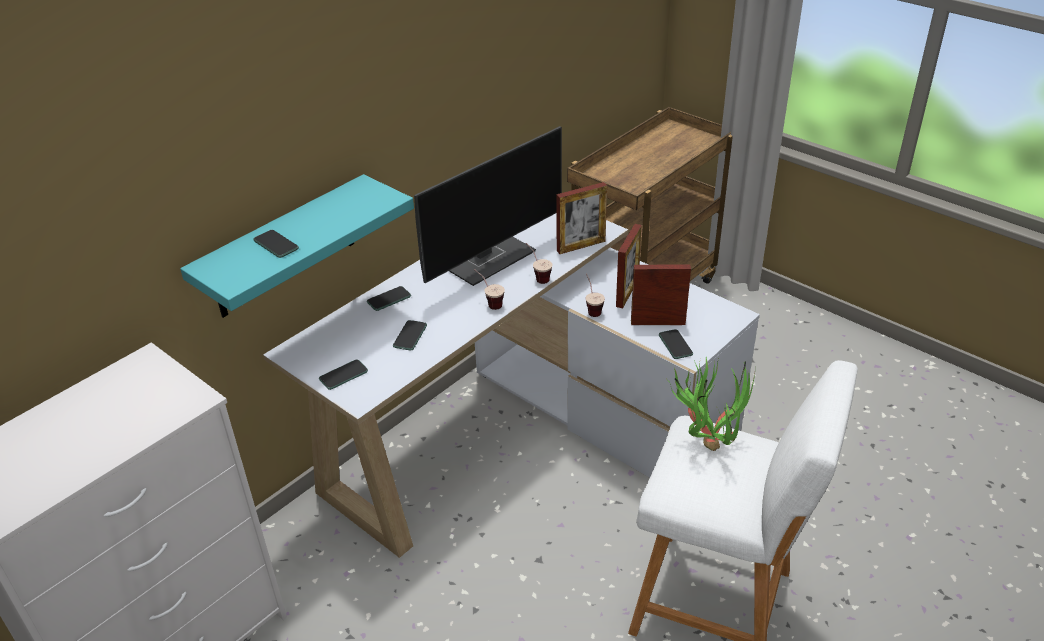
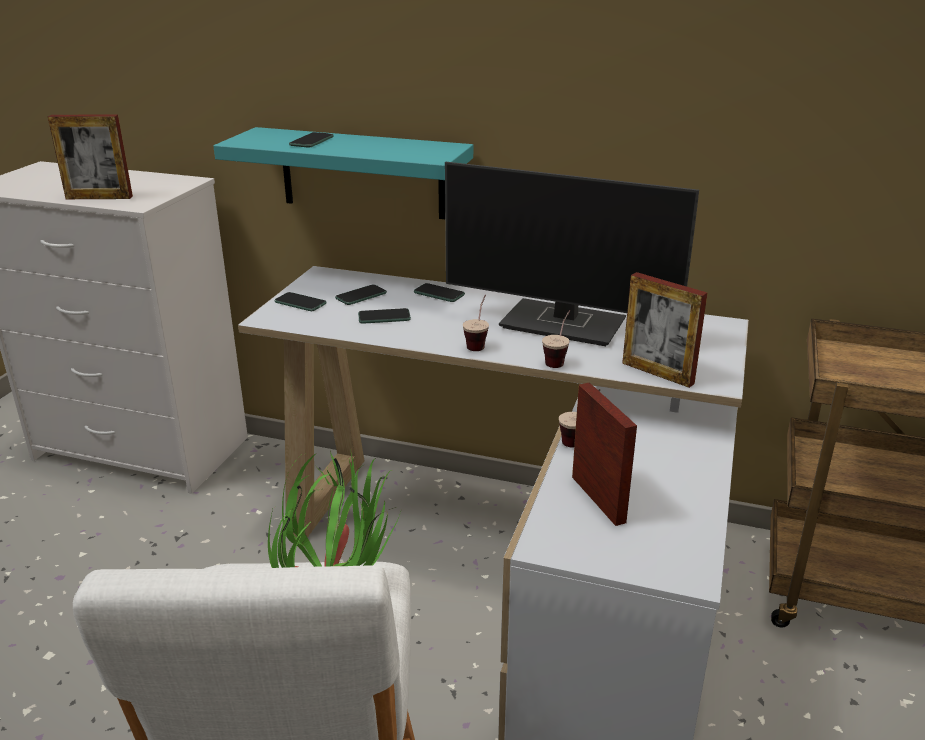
camera: 65 degrees right, 10 degrees down
picture frame [616,224,642,308] -> picture frame moved to [48,114,133,199]
phone [659,329,693,359] -> phone moved to [335,284,387,305]

